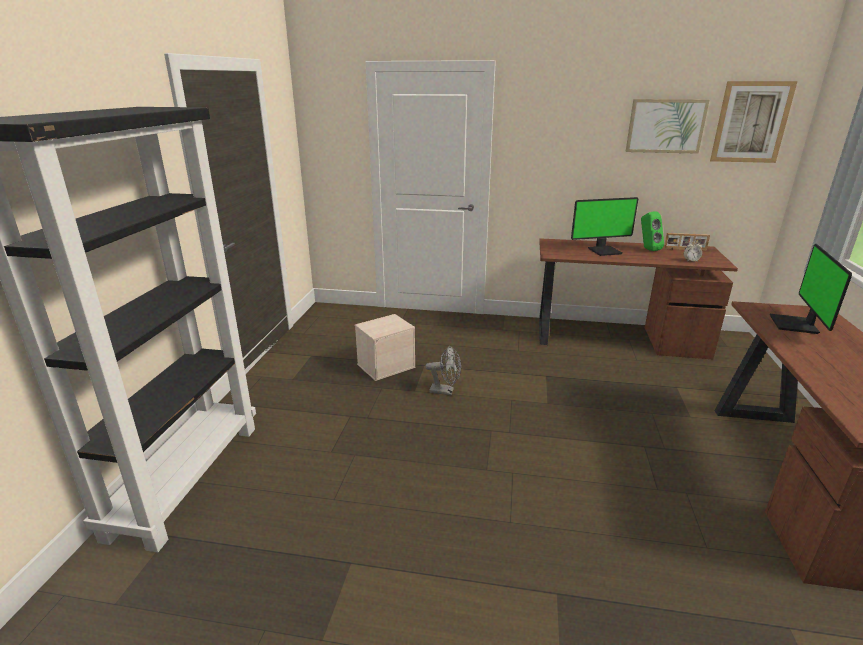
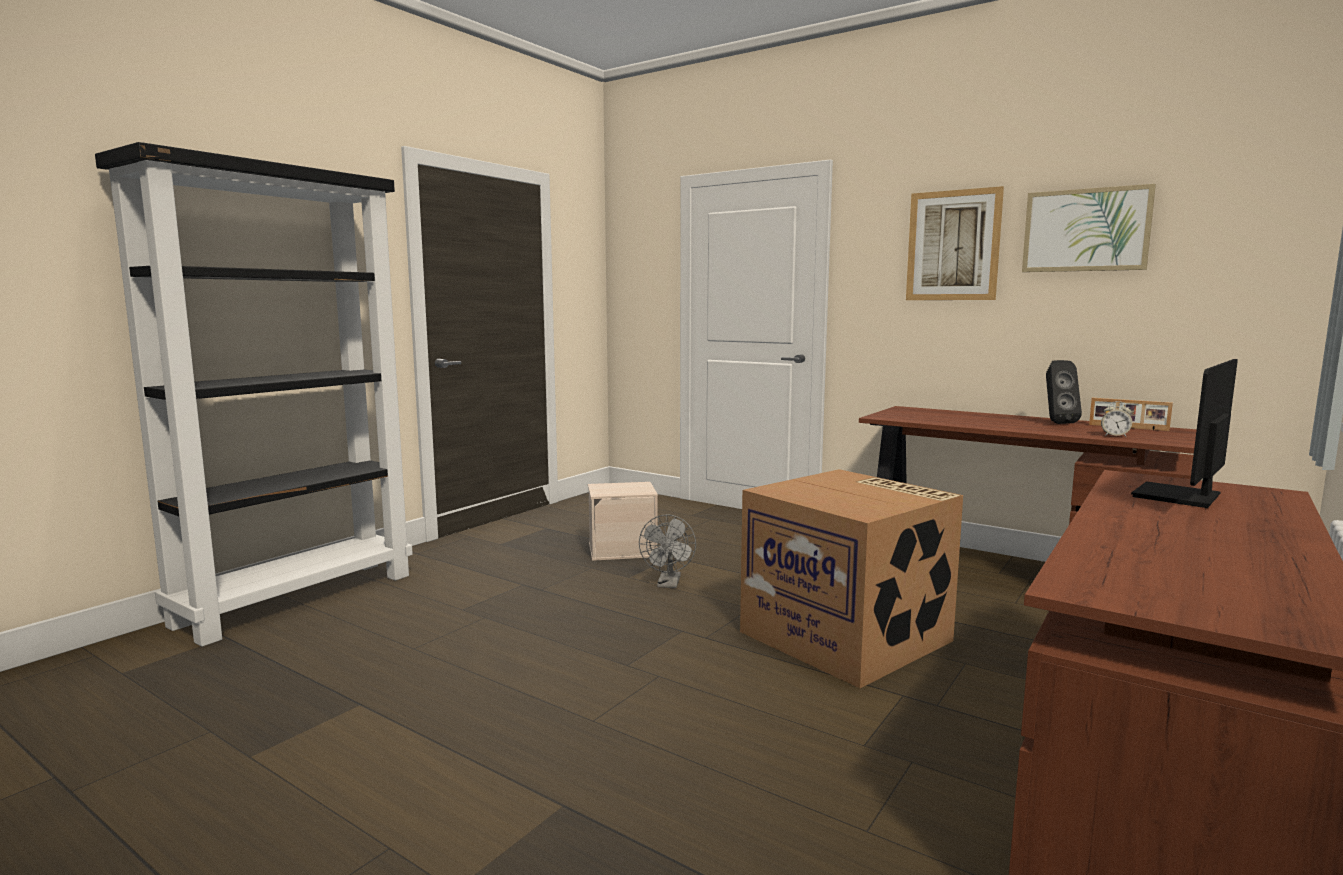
camera: 25 degrees right, 15 degrees down
grey fan [425,346,461,395] -> grey fan turned 60 degrees clockwise [639,514,696,588]
monitor [571,197,638,256] -> none
green speaker [641,212,664,251] -> black speaker [1046,360,1082,424]
picture [710,81,798,163] -> picture moved to [906,186,1004,300]
none -> cardboard box [740,469,963,688]

